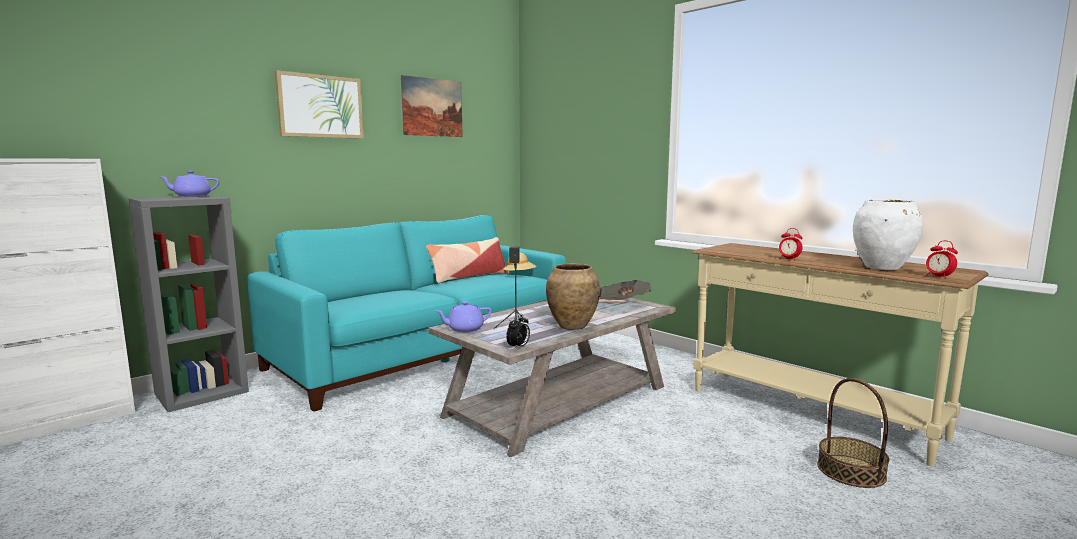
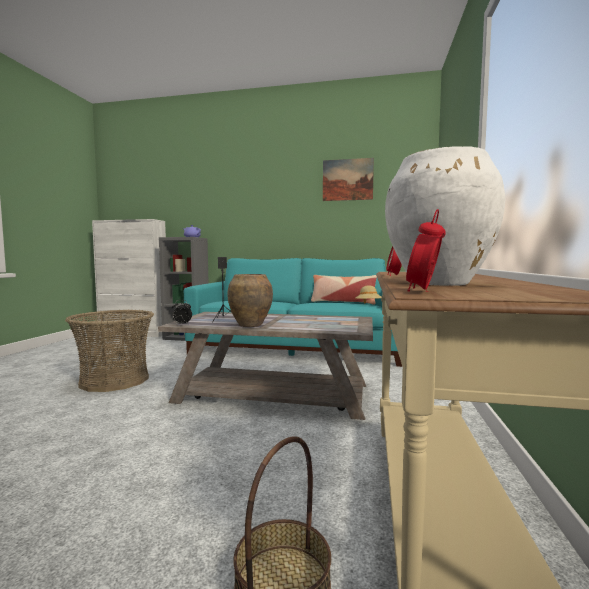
camera: 55 degrees right, 5 degrees down
picture [275,70,364,139] -> none
purple teapot [436,301,491,332] -> none
newspaper [599,280,651,300] -> none
none -> basket [65,310,154,392]

